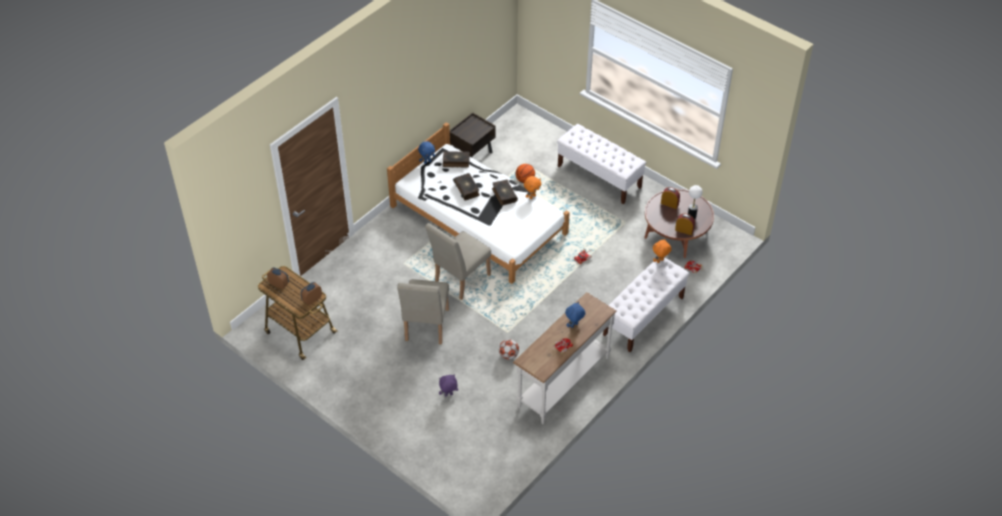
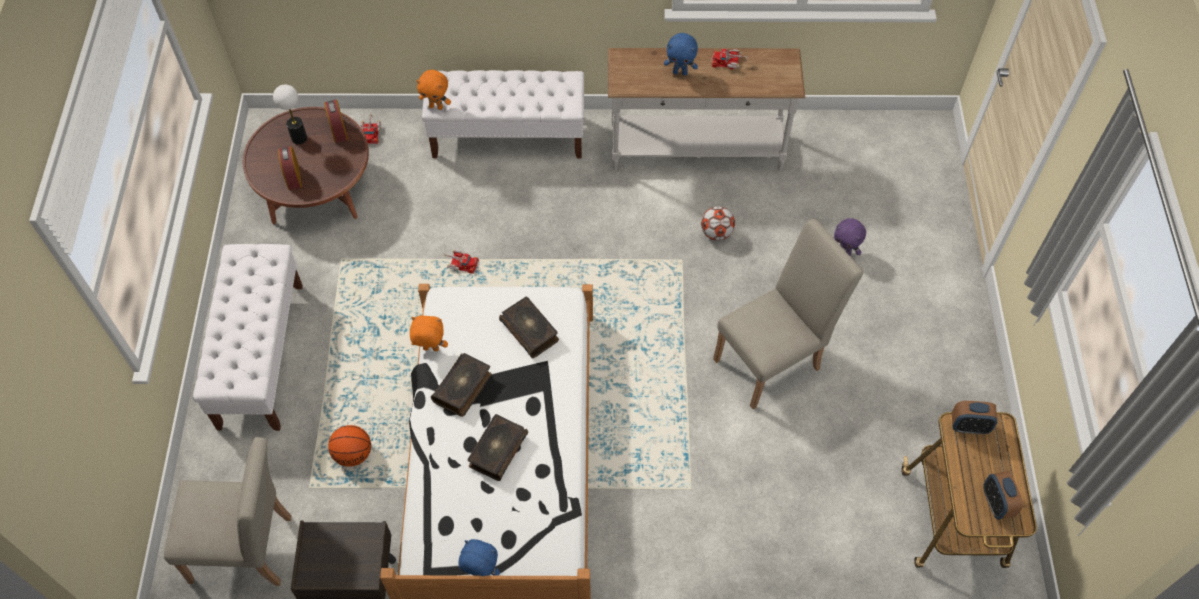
camera: 130 degrees left, 10 degrees up
beige chair [425,223,491,300] -> beige chair moved to [164,437,292,586]
book [443,151,470,167] -> book moved to [499,297,559,358]

